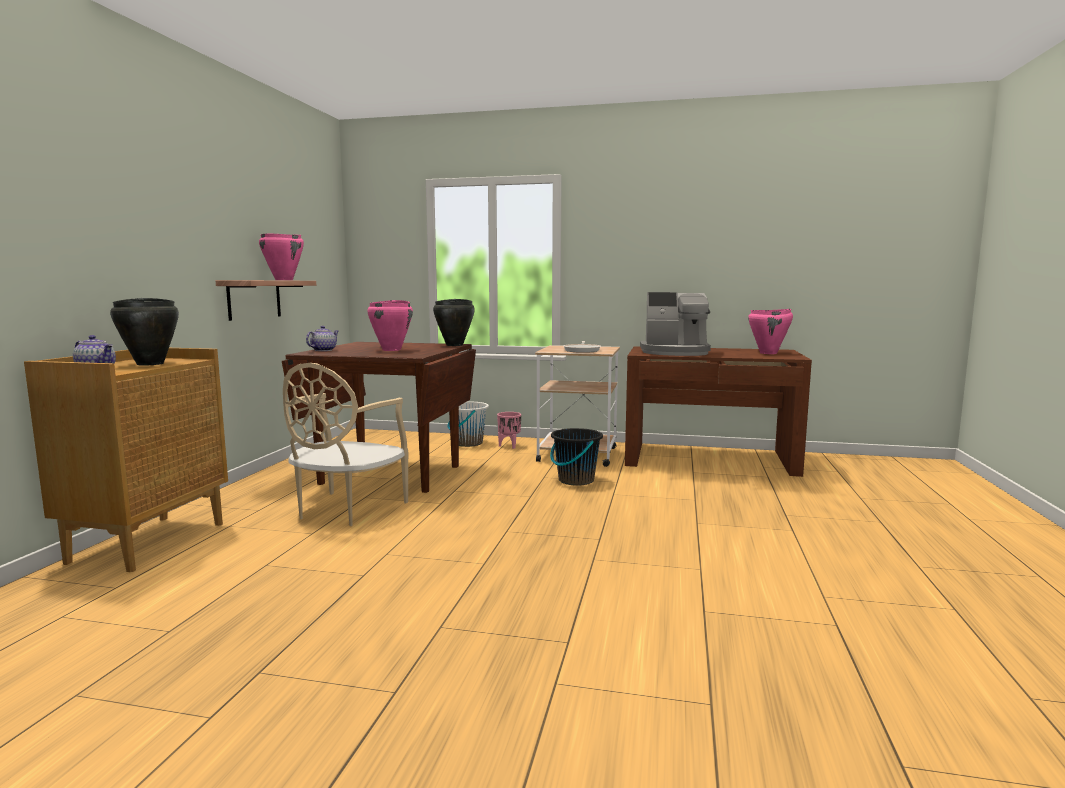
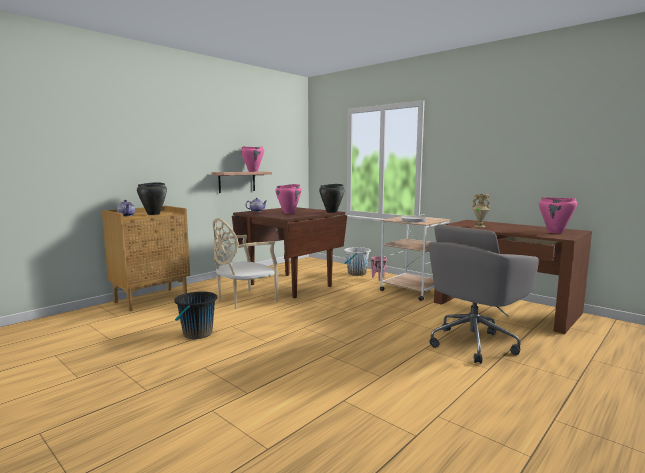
camera: 30 degrees right, 0 degrees up
black bucket [550,428,603,486] -> black bucket moved to [174,292,217,339]
coffee machine [640,292,711,356] -> beige vase [472,194,491,227]
none -> grey office chair [428,225,539,363]

